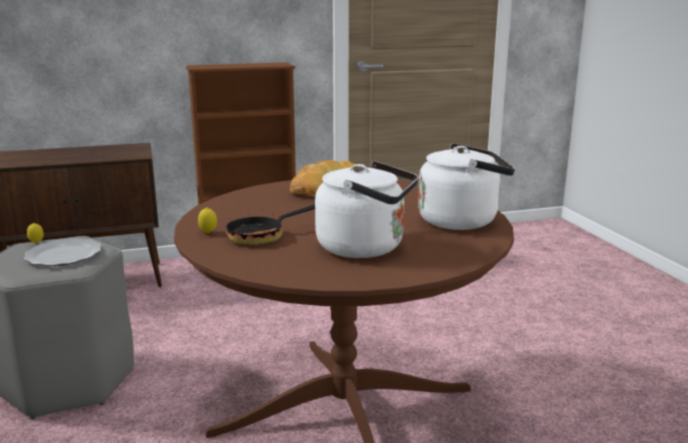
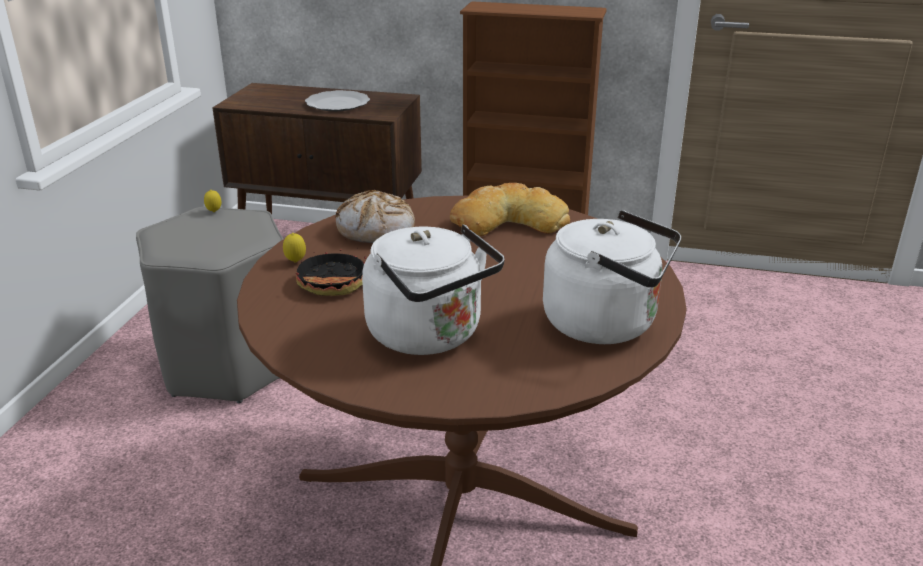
camera: 30 degrees right, 10 degrees up
plate [24,238,101,266] -> plate moved to [305,90,370,111]
none -> bread [336,190,415,243]

